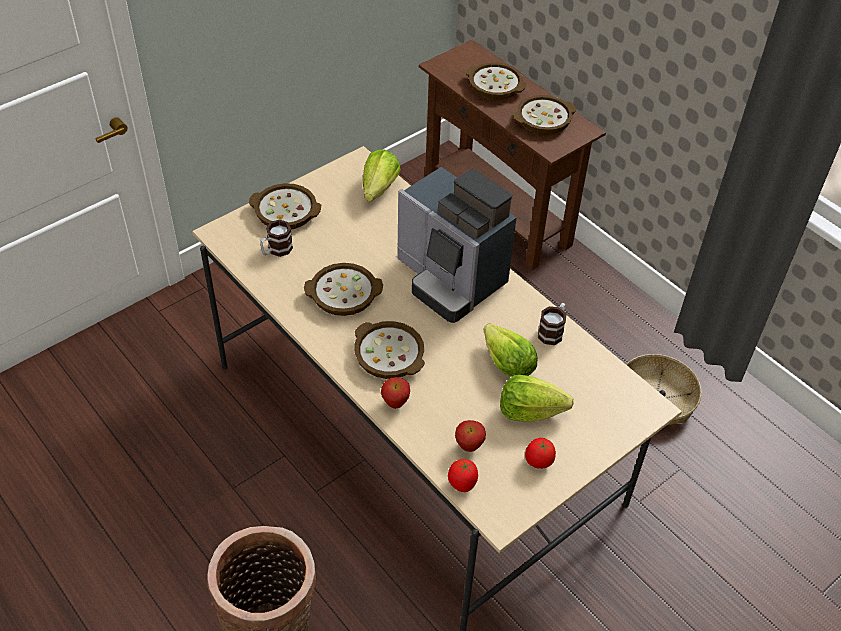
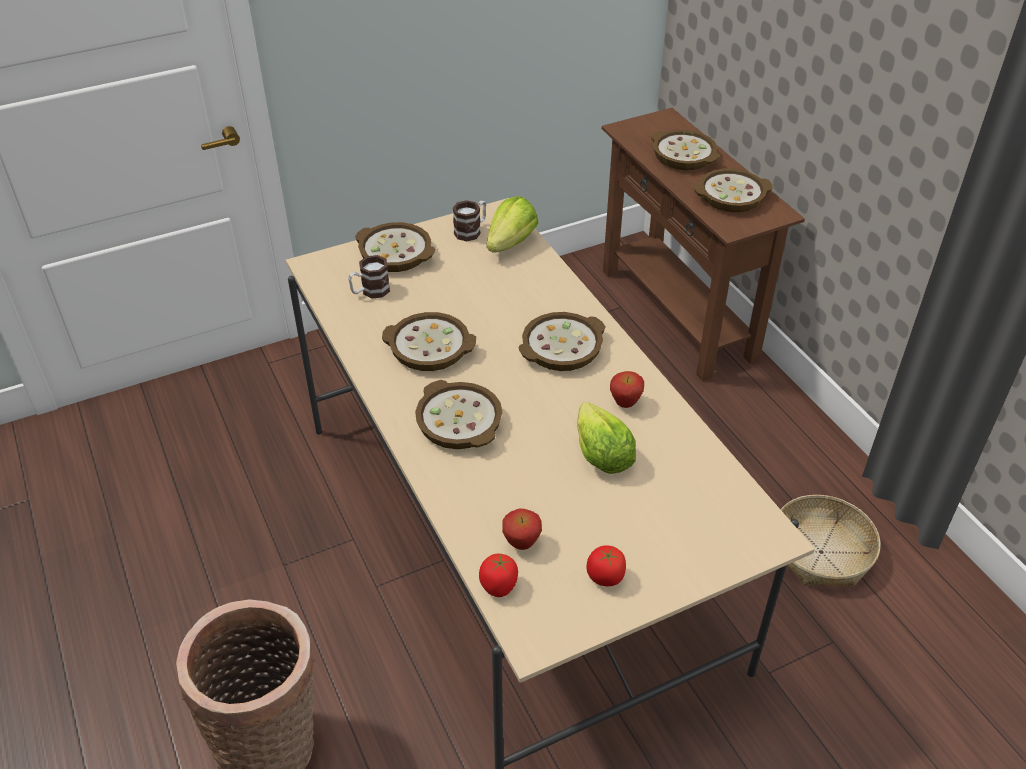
camera: 15 degrees right, 5 degrees down
apple [381,377,410,409] -> apple moved to [610,371,644,408]
coffee machine [397,167,516,323] -> bowl [519,312,606,371]
lettuce [500,375,574,422] -> none
mug [538,303,566,345] -> mug moved to [453,200,486,241]

